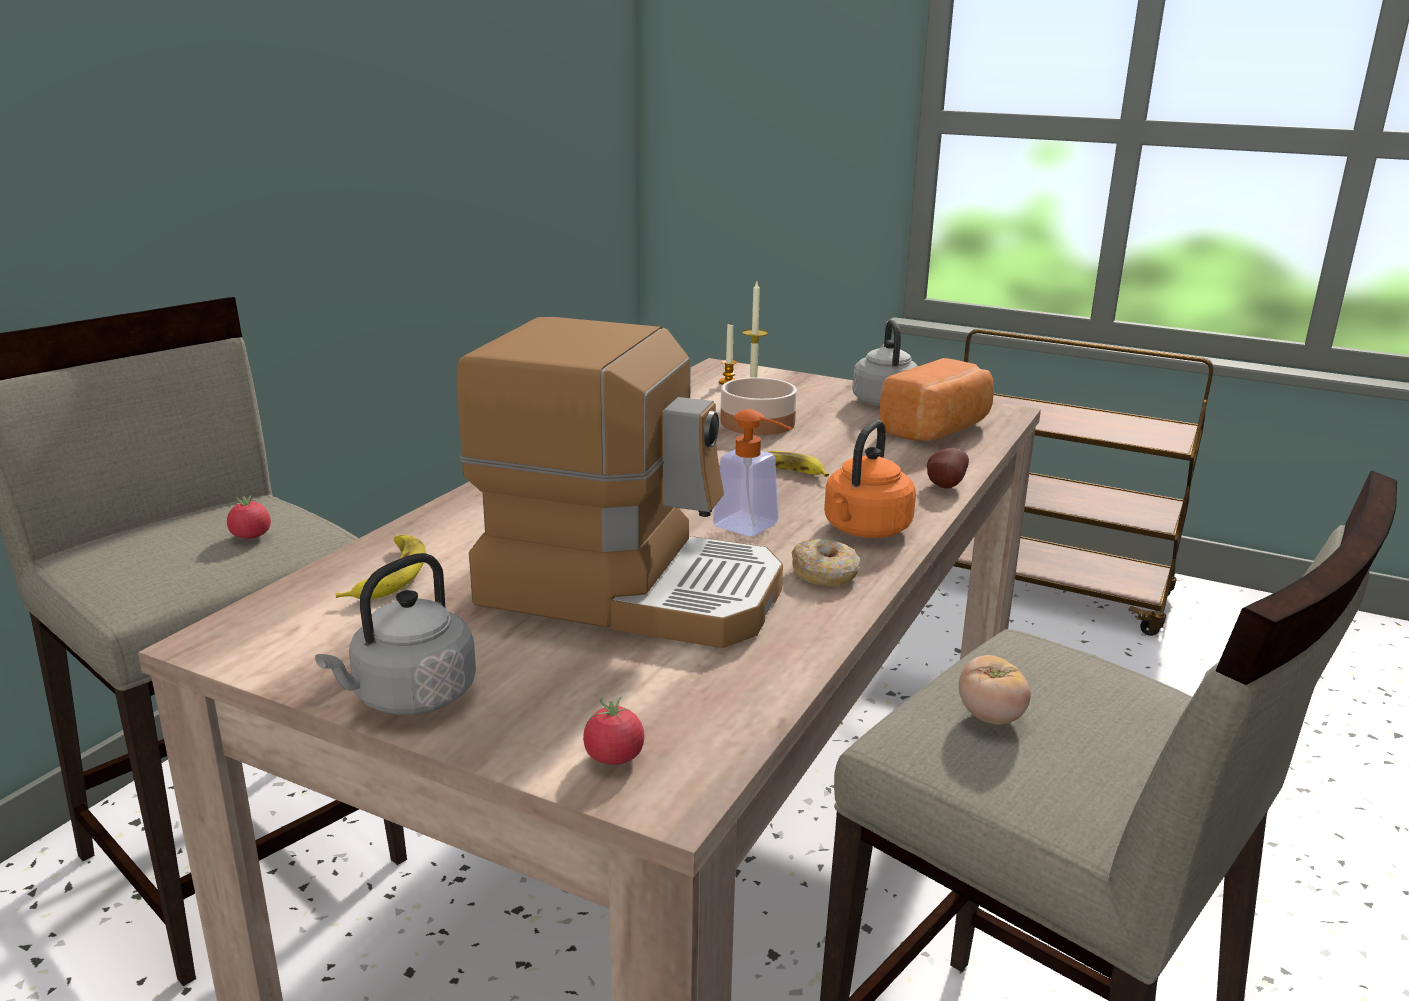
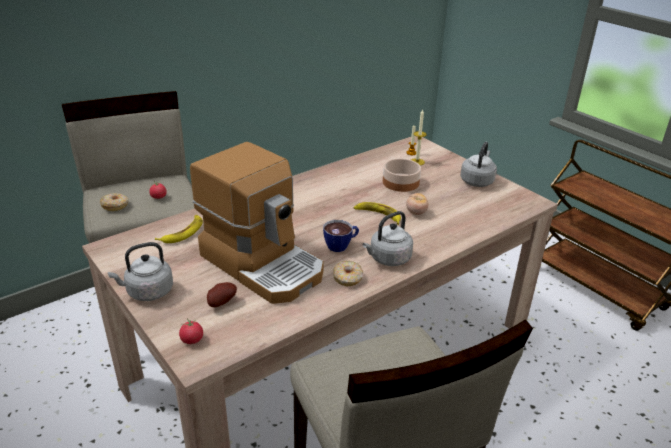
camera: 25 degrees right, 10 degrees up
soap dispenser [713,409,793,536] -> cup [323,220,359,252]
orange kettle [824,420,916,538] -> grey kettle [363,211,413,266]
bread [879,358,994,442] -> none
potato [927,448,969,489] -> potato moved to [207,282,237,307]
tomato [959,655,1031,725] -> tomato moved to [406,193,429,215]
none -> donut [100,193,128,211]

